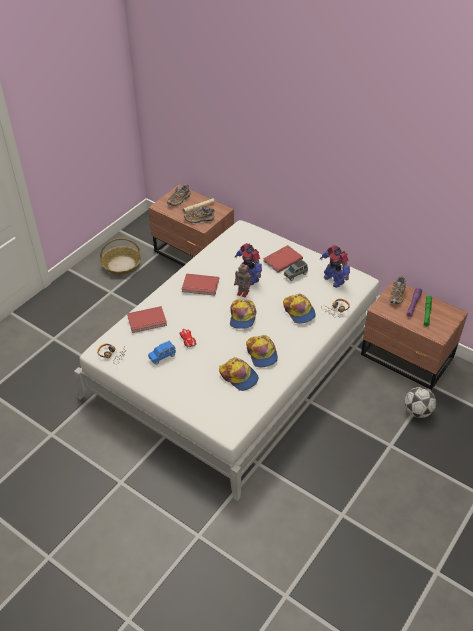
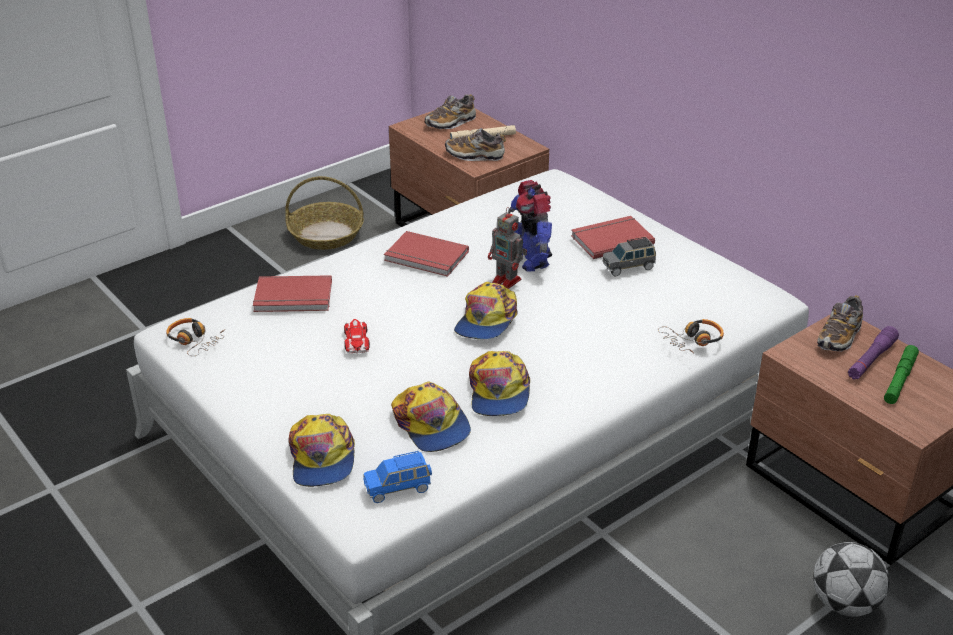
camera: 15 degrees right, 10 degrees down
blue toy car [148,341,176,365] -> blue toy car moved to [363,451,432,503]
cap [283,294,316,324] -> cap moved to [288,414,355,487]
toy robot [320,245,350,288] -> none

